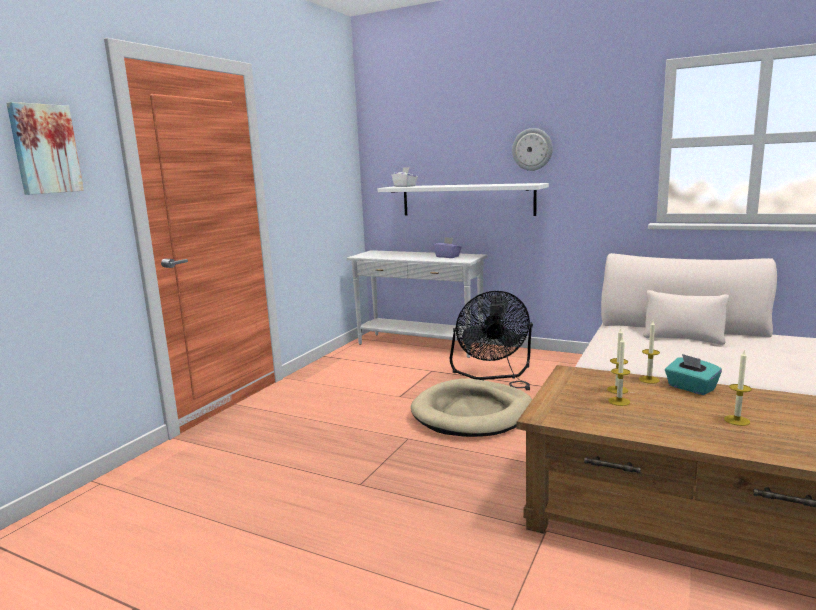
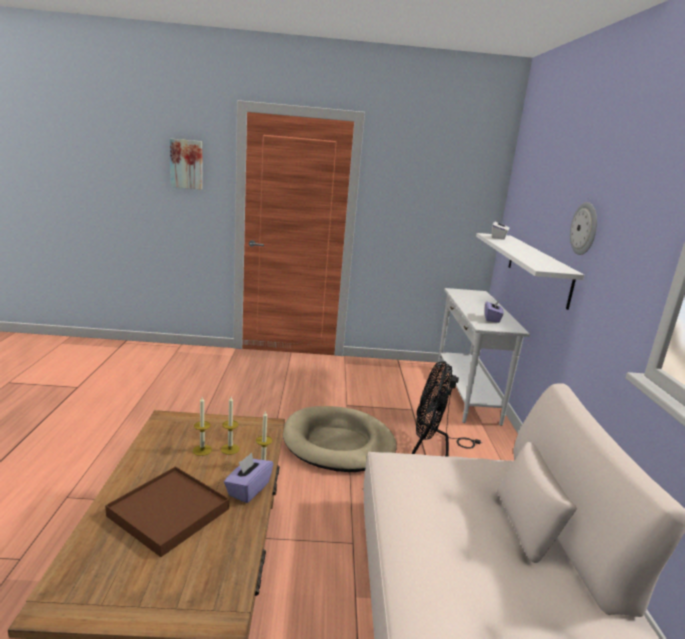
camera: 60 degrees right, 5 degrees up
black fan [450,291,533,390] -> black fan turned 135 degrees counterclockwise [412,361,482,456]
turquoise tissue box [665,354,722,395] -> purple tissue box [224,453,273,503]
candle [724,351,752,426] -> brown tray [105,466,229,557]

